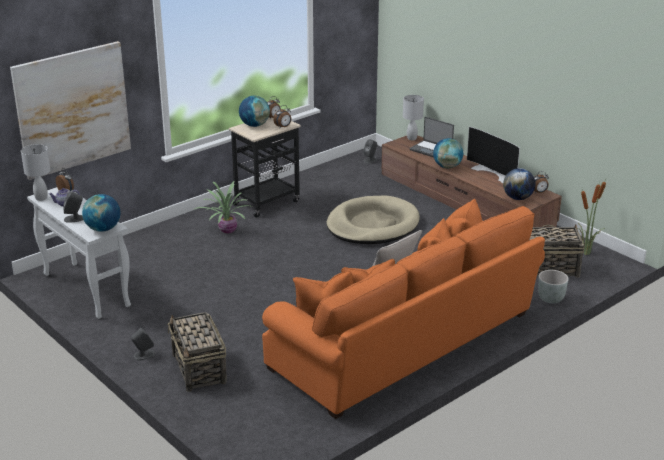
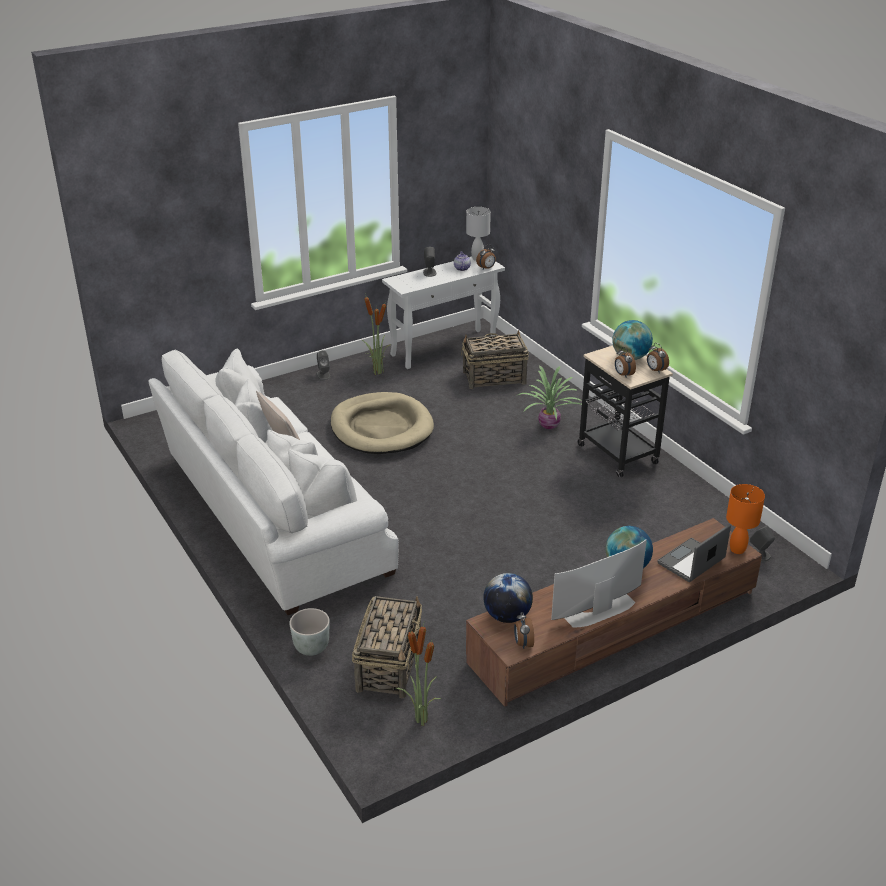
camera: 100 degrees right, 5 degrees up
picture [10,41,131,180] -> none
globe [82,194,120,232] -> none
basket [167,312,227,392] -> basket moved to [461,330,529,389]
orange sofa [262,199,545,419] -> white sofa [148,348,399,615]
beige dog bed [327,196,420,244] -> beige dog bed moved to [331,392,434,454]
white table lamp [403,95,424,140] -> orange table lamp [726,484,765,554]
none -> potted plant [362,295,391,375]

